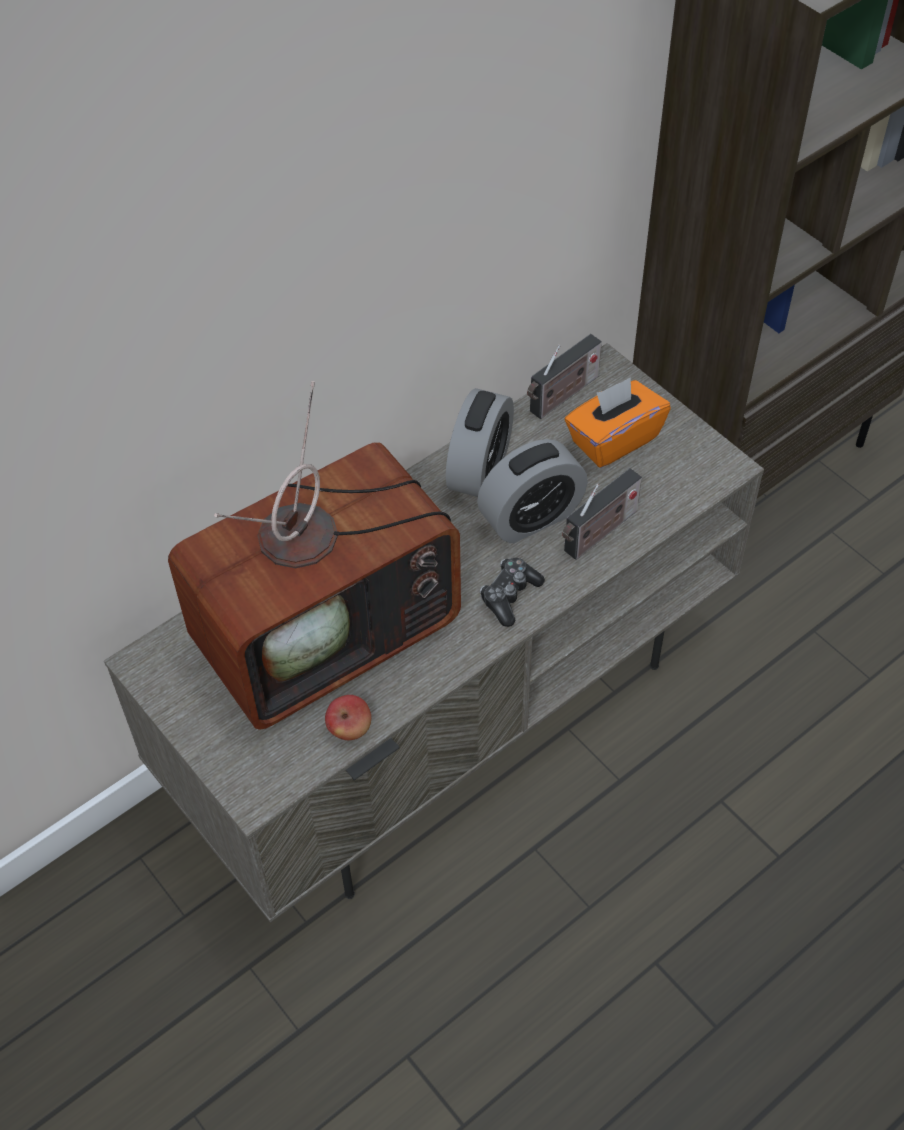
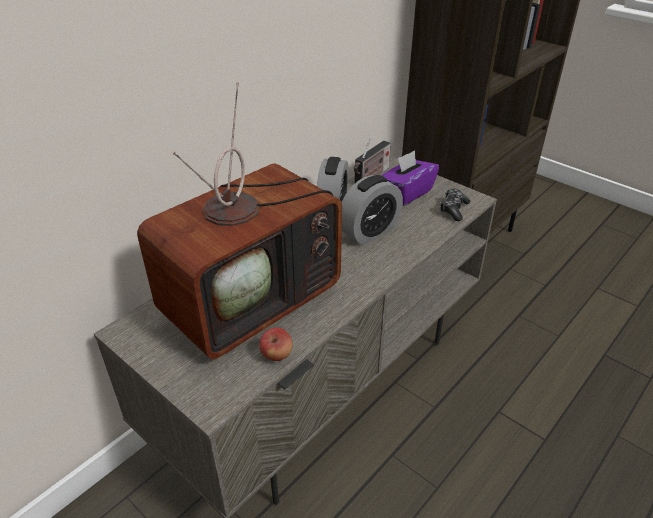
camera: 10 degrees left, 15 degrees down
game controller [480,558,545,627] -> game controller moved to [440,189,470,221]
radio [562,468,642,560] -> none
orange tissue box [565,377,671,468] -> purple tissue box [382,150,439,206]

